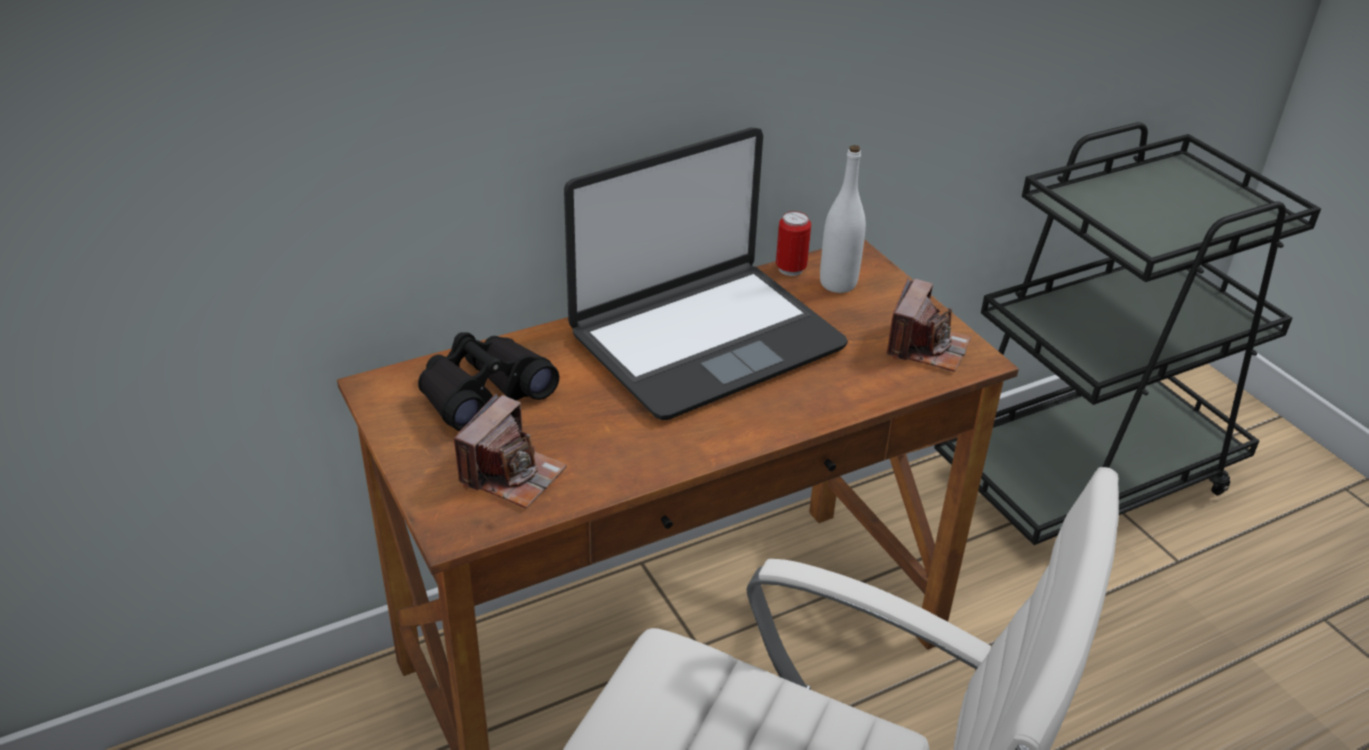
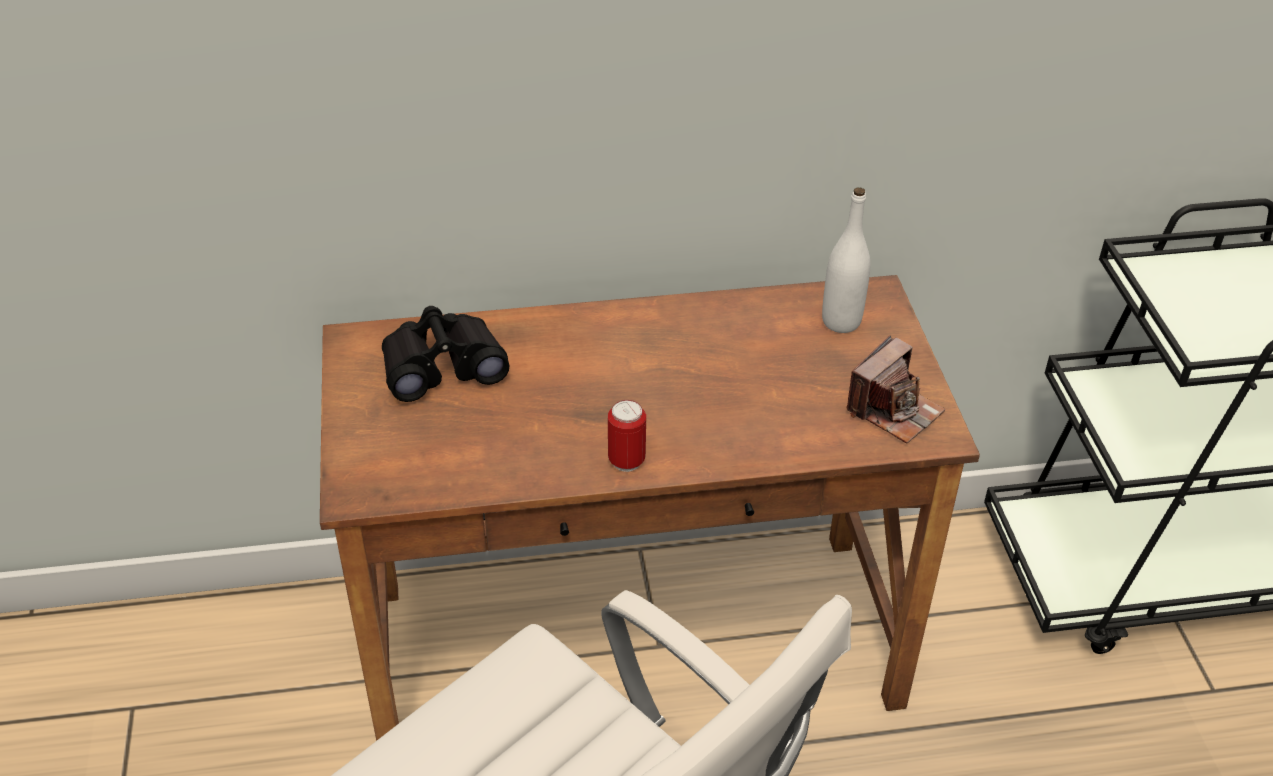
camera: 20 degrees right, 5 degrees up
camera [454,393,567,508] -> none
laptop [564,128,848,420] -> none
can [776,211,811,276] -> can moved to [608,400,646,472]

